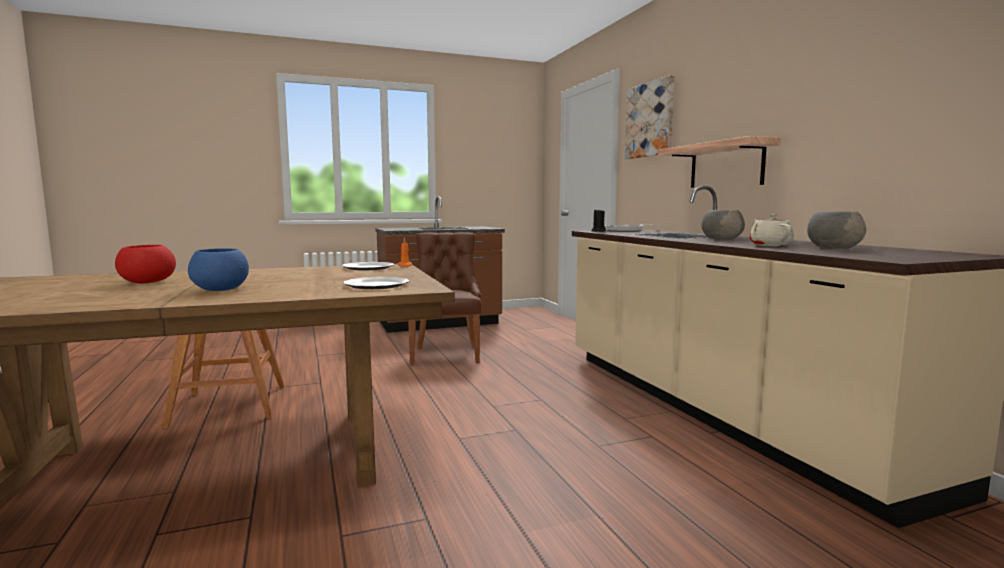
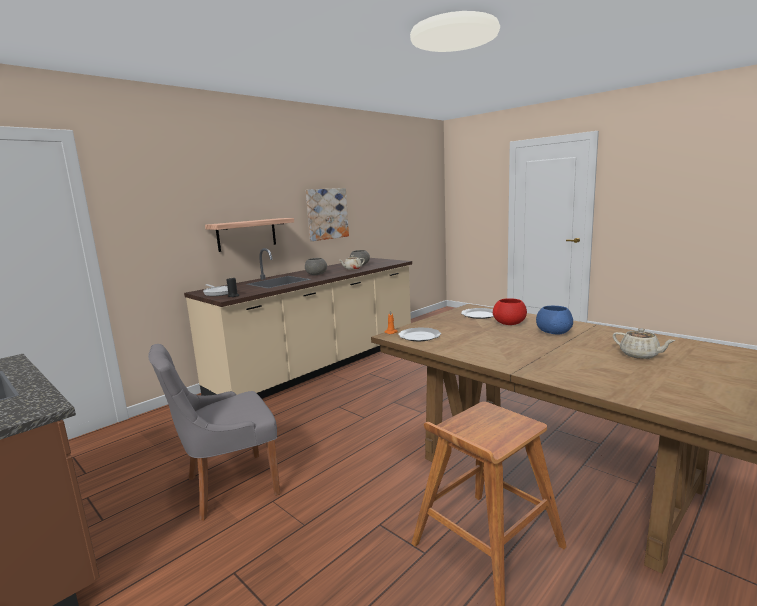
camera: 115 degrees left, 5 degrees up
red bowl [115,245,176,284] -> red bowl moved to [493,298,527,325]
brown chair [408,232,481,364] -> grey chair [148,344,280,521]
picture [625,75,674,159] -> picture moved to [306,188,349,241]
none -> beige teapot [613,328,676,359]

